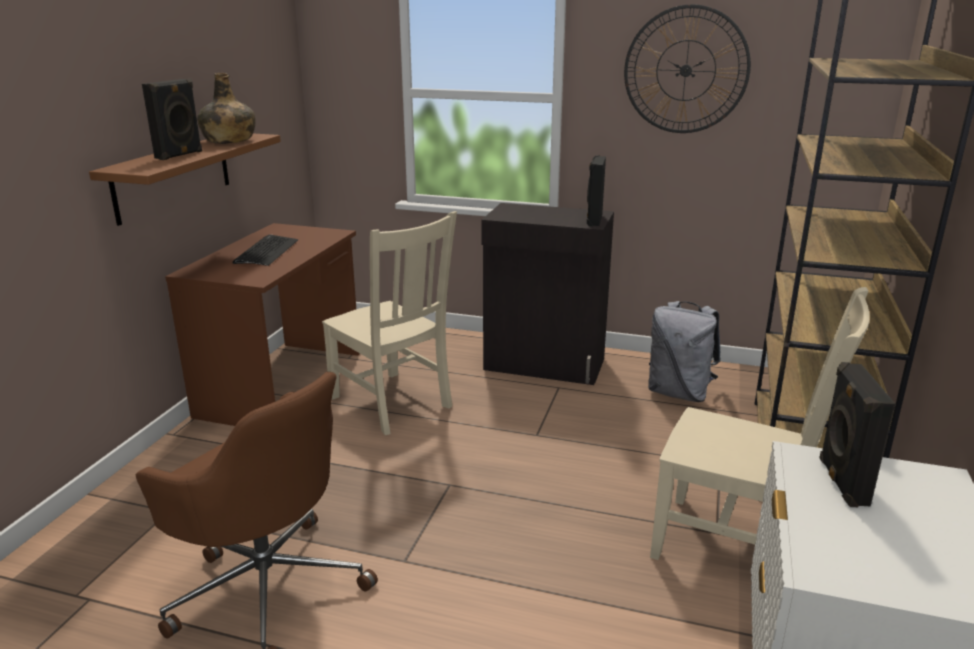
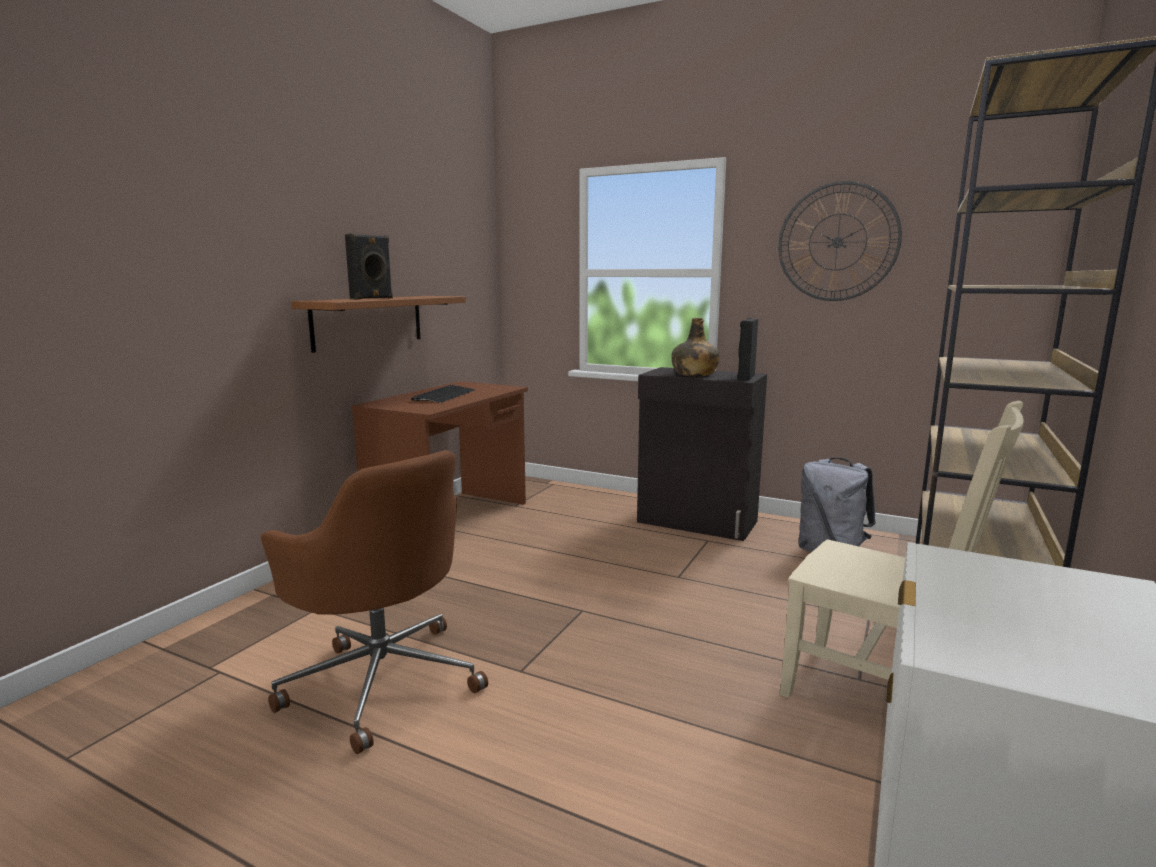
camera: 10 degrees right, 10 degrees down
green bottle [197,73,255,144] -> green bottle moved to [672,318,720,376]
beige chair [322,211,457,435] -> none
black speaker [819,362,895,507] -> none

